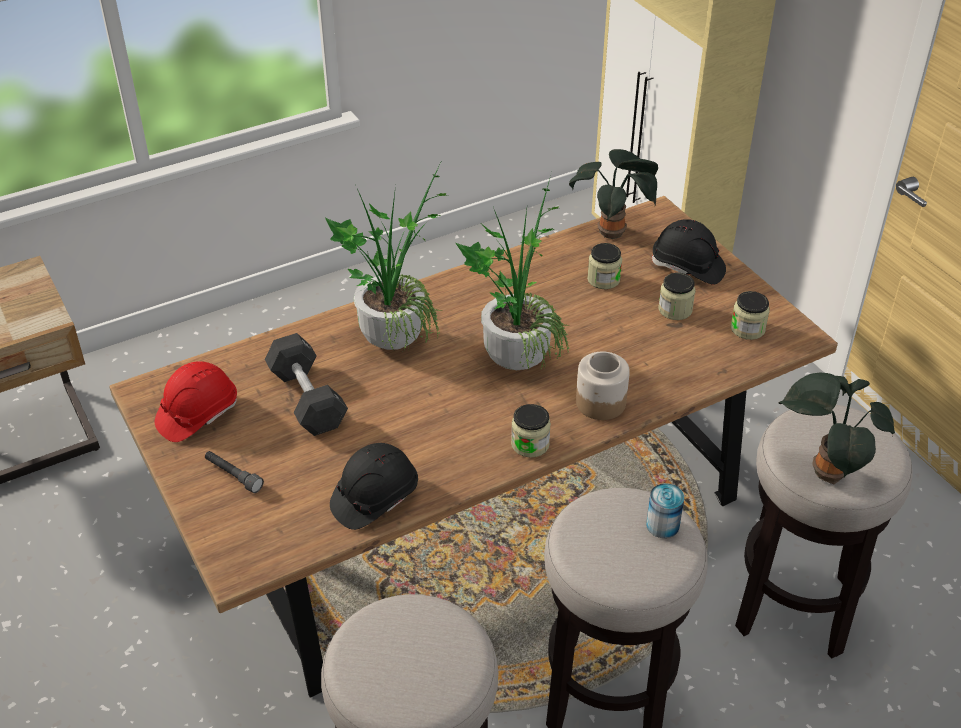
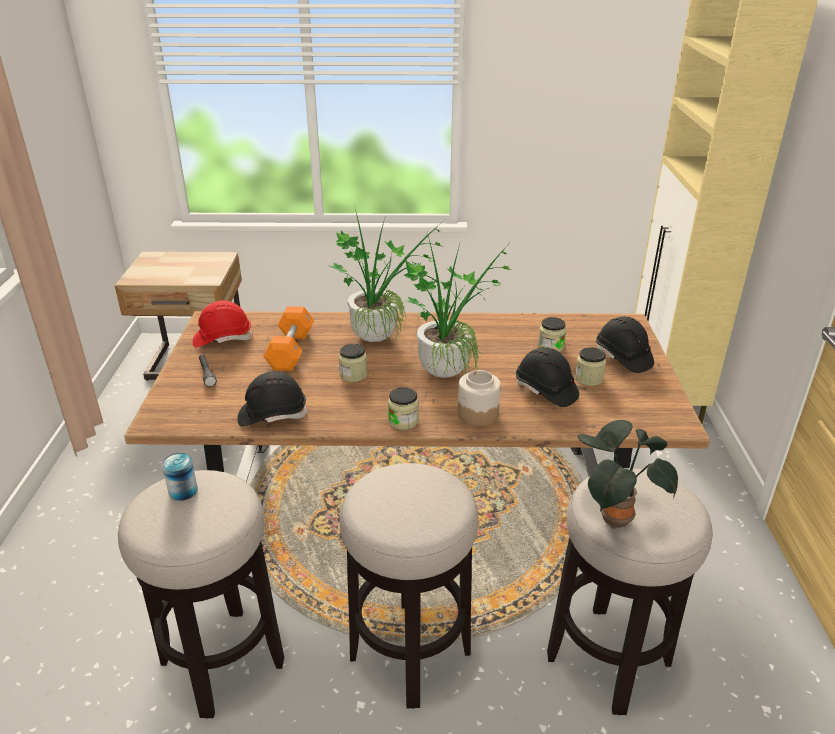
camera: 30 degrees right, 10 degrees down
black dumbbell [265,333,348,436] -> orange dumbbell [263,306,314,371]
potted plant [569,149,658,239] -> none
can [646,483,684,538] -> can moved to [162,453,198,501]
jar [731,291,770,340] -> jar moved to [339,344,368,382]
none -> black hard hat [516,347,579,407]

